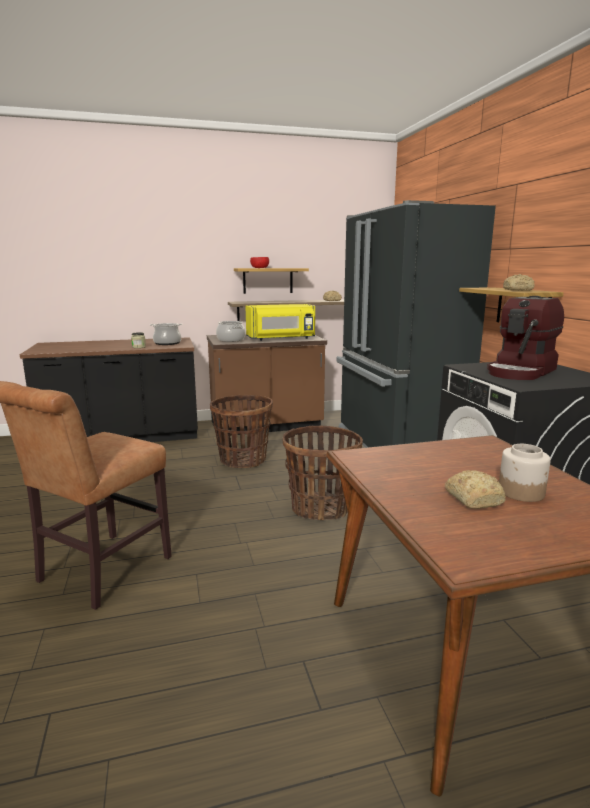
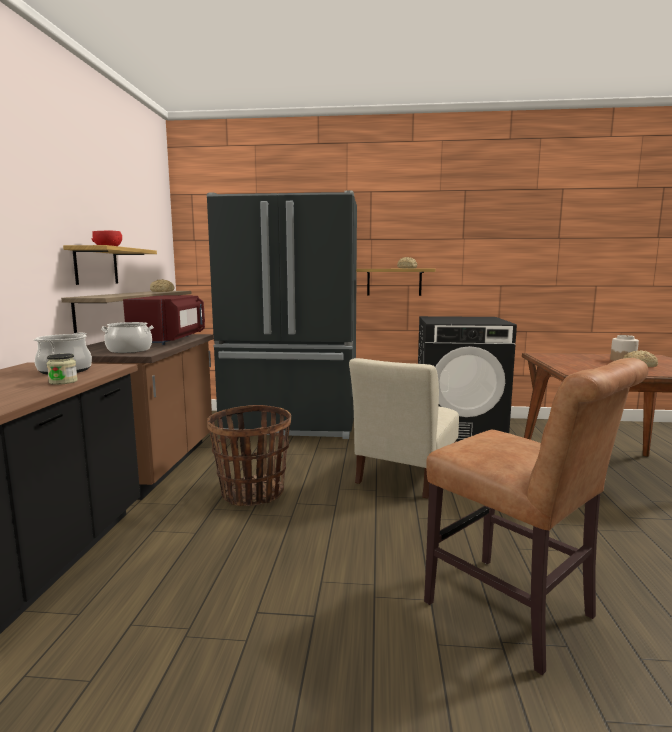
camera: 70 degrees left, 5 degrees down
yellow microwave [246,304,315,341] -> red microwave [123,295,205,345]
basket [283,426,363,520] -> beige chair [349,358,459,499]
coffee machine [487,296,564,380] -> none

